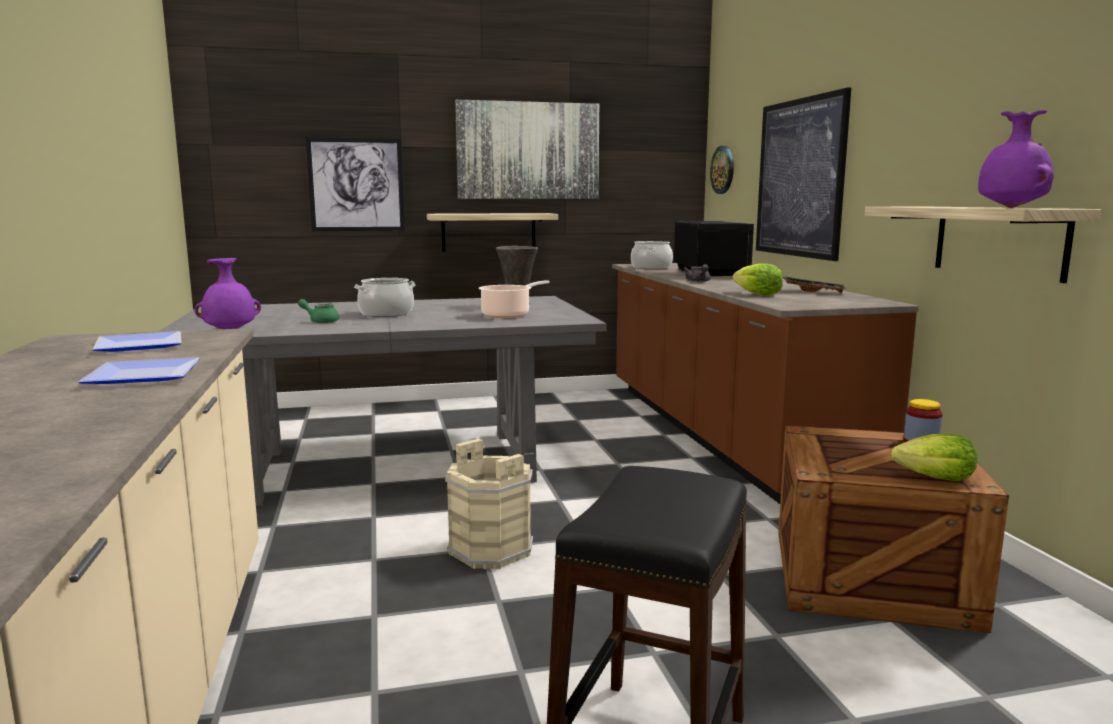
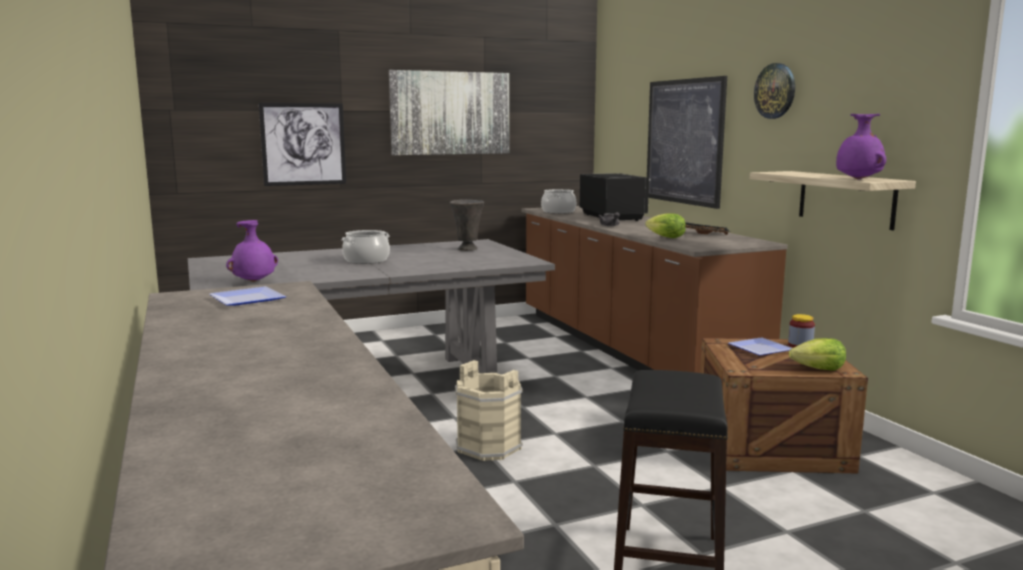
camera: 10 degrees left, 0 degrees up
plate [78,357,200,384] -> plate moved to [728,337,792,356]
green teapot [298,299,339,323] -> none
shelf [427,213,558,252] -> none
cooking pot [479,280,549,318] -> none
wall clock [710,146,734,194] -> wall clock moved to [754,63,795,119]

